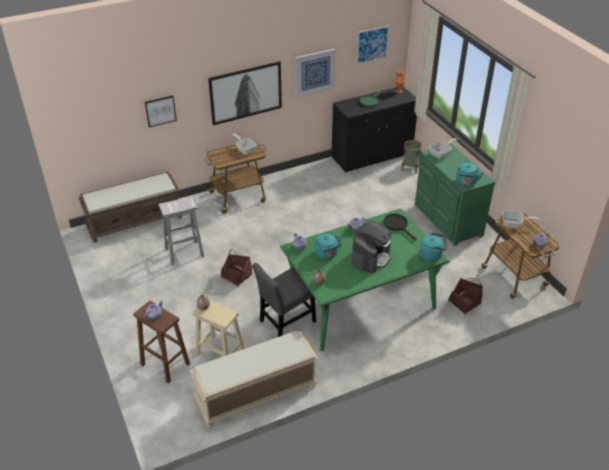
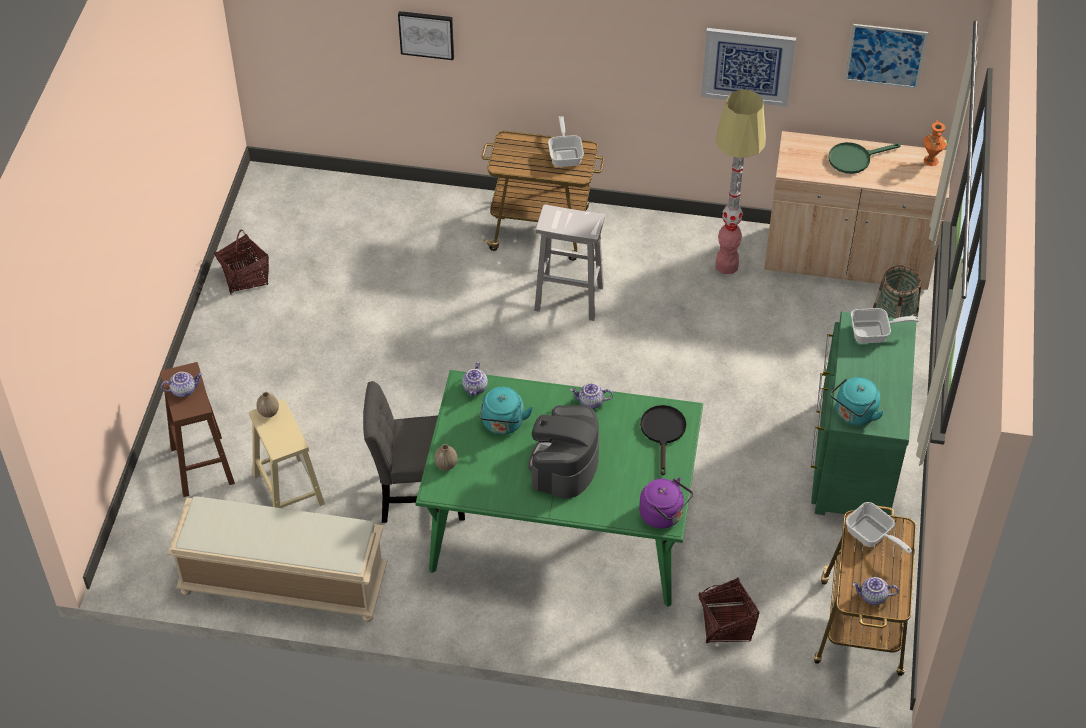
camera: 35 degrees right, 10 degrees up
brown bench [79,171,182,243] -> none
white stool [159,196,204,265] -> white stool moved to [534,204,605,321]
picture [208,61,282,126] -> none
basket [221,249,252,287] -> basket moved to [214,230,269,295]
black cabinet [331,86,417,173] -> beige cabinet [764,131,950,290]
coffee machine [352,221,391,273] -> coffee machine turned 135 degrees clockwise [528,405,599,499]
turquoise kettle [420,233,447,261] -> purple kettle [639,478,693,529]
none -> floor lamp [715,89,766,274]

